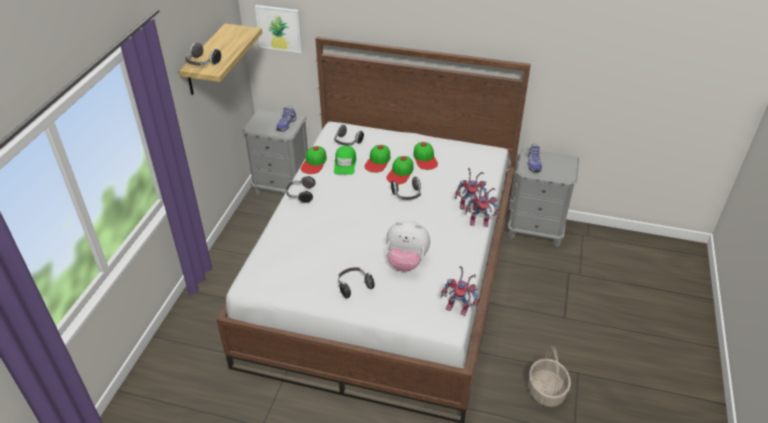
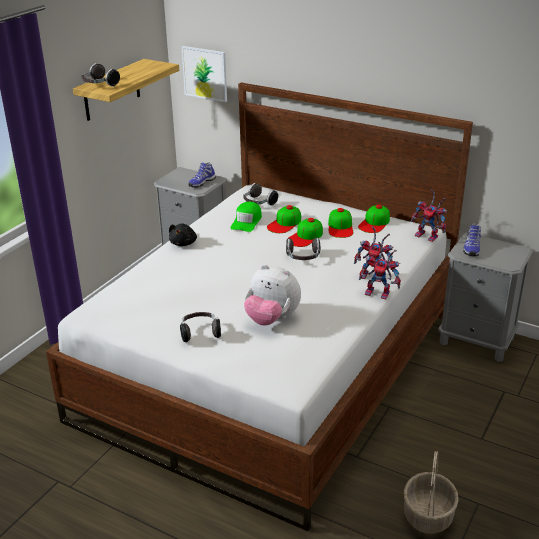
camera: 15 degrees right, 10 degrees down
headphones [286,175,316,204] -> black plush toy [169,224,197,246]
cap [301,146,327,174] -> cap moved to [358,204,390,233]
toy robot [441,266,479,316] -> toy robot moved to [411,189,447,242]

